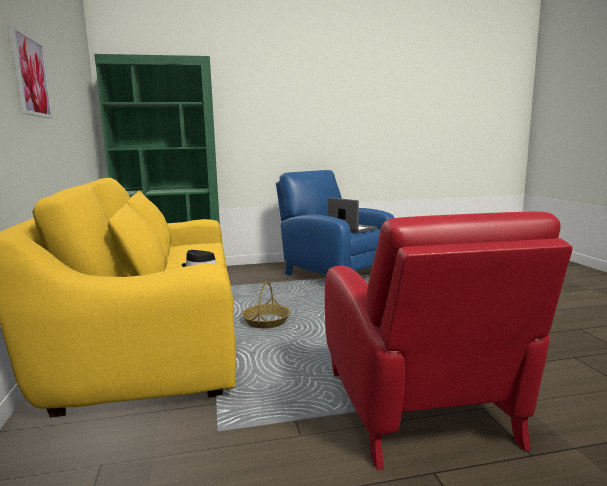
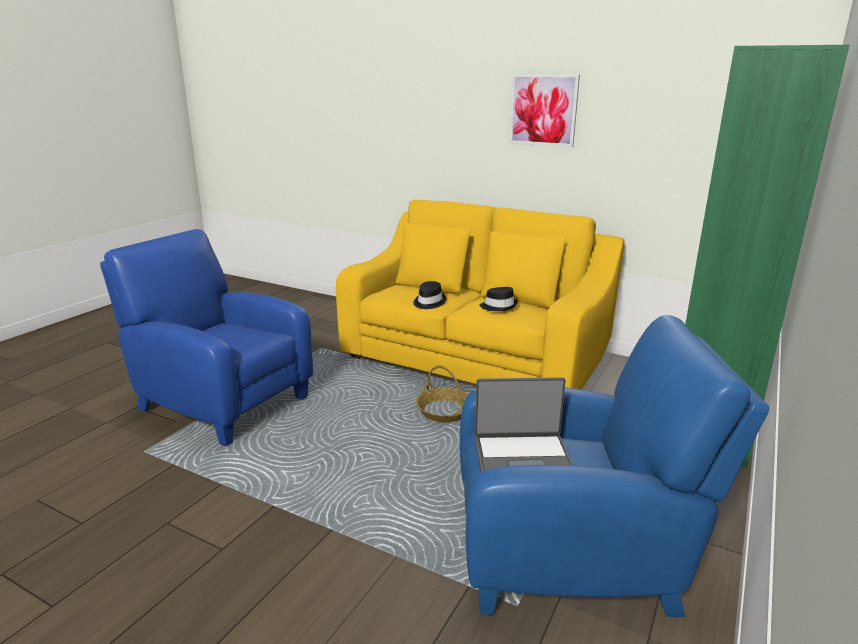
camera: 130 degrees right, 10 degrees up
red armchair [325,212,572,470] -> blue armchair [100,229,313,447]
none -> black hat [480,287,518,311]

